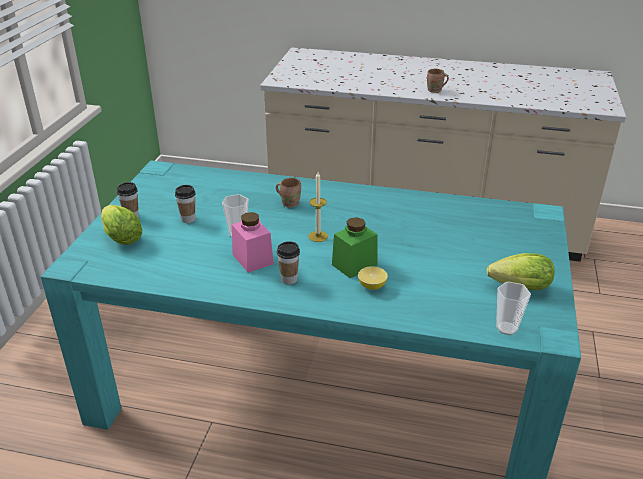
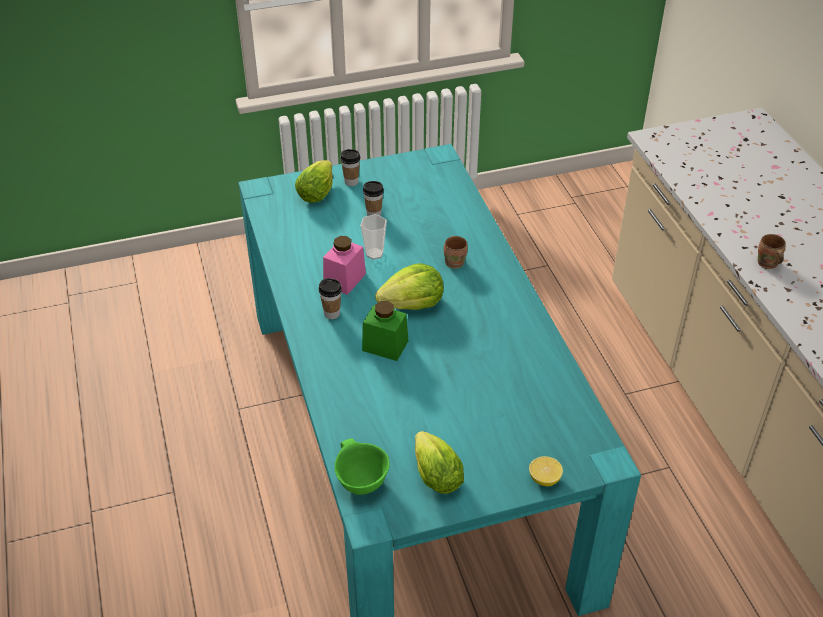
camera: 60 degrees right, 10 degrees up
candle [308,172,328,242] -> lettuce [375,263,444,310]
lemon [358,266,388,290] -> lemon moved to [529,456,563,486]
cup [496,281,531,335] -> green bowl [335,438,390,495]

